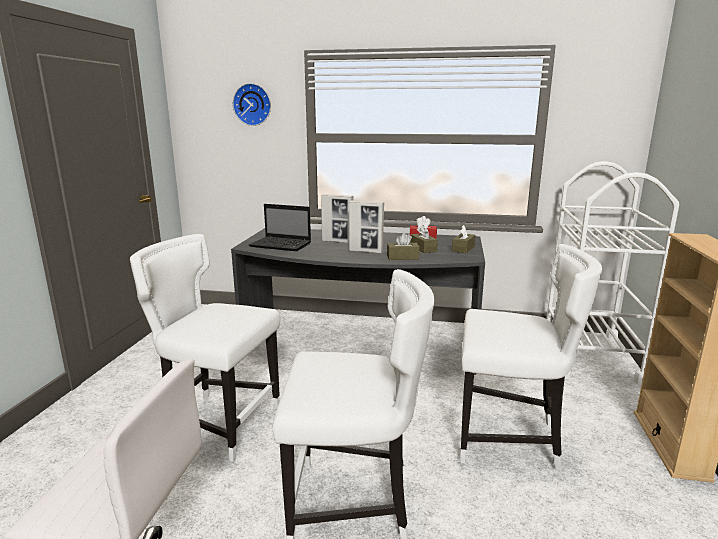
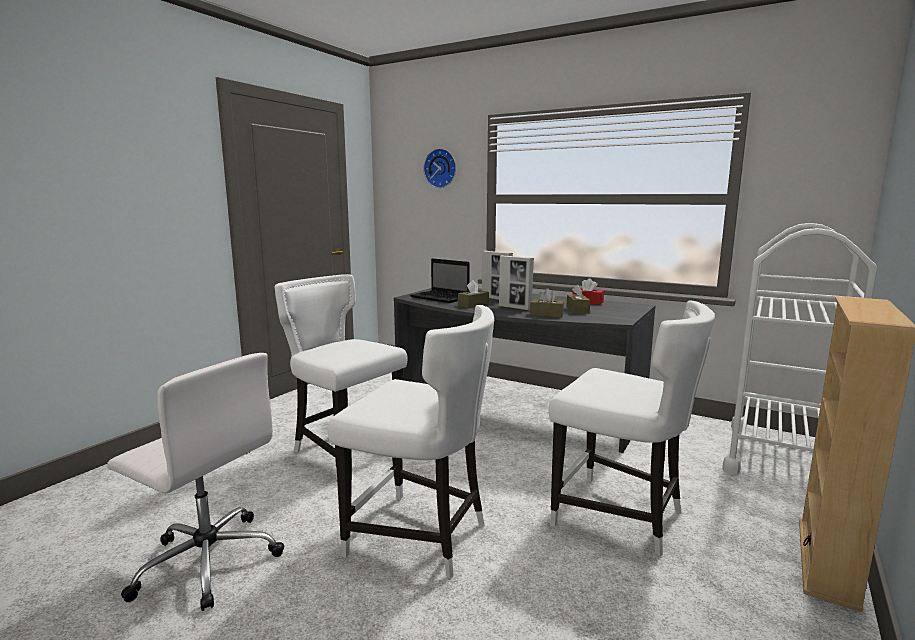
camera: 20 degrees right, 5 degrees down
brown tissue box [452,225,476,253] -> brown tissue box moved to [458,280,489,308]

